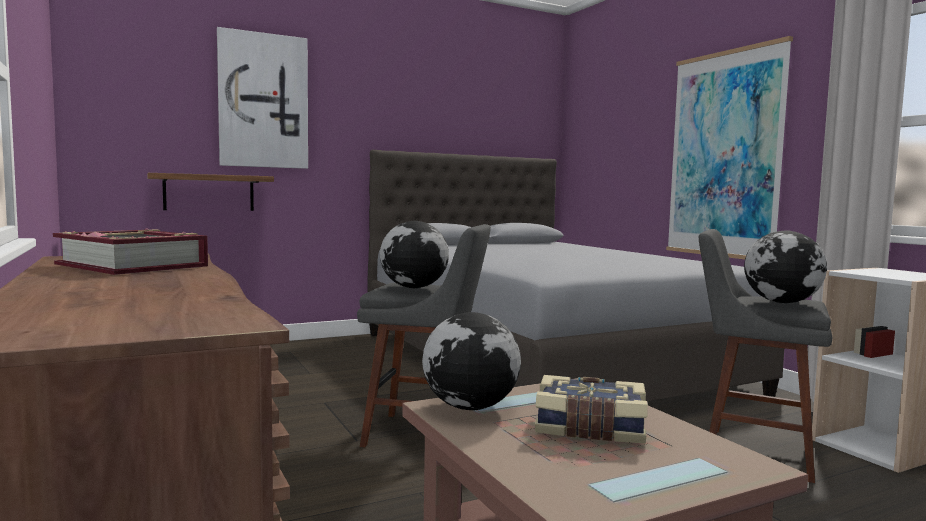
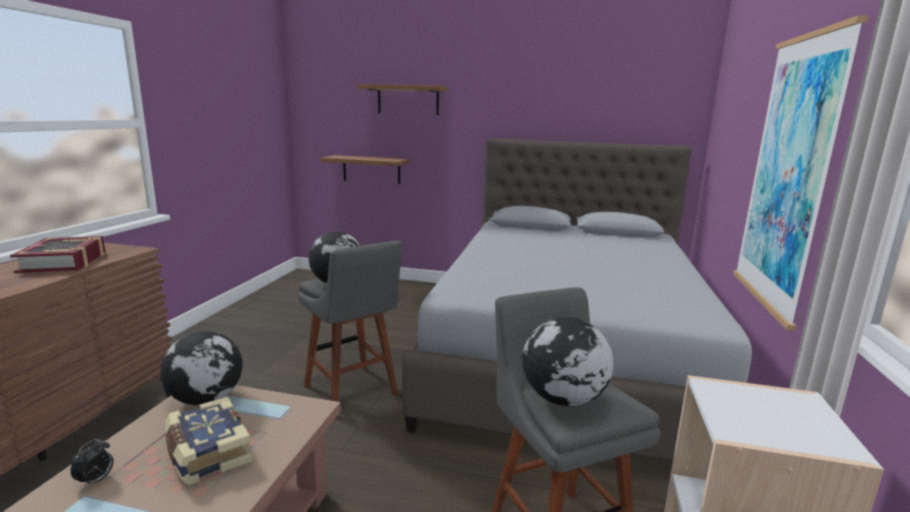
camera: 40 degrees right, 10 degrees up
picture [217,27,308,169] -> shelf [356,84,449,115]
none -> alarm clock [70,439,113,489]

